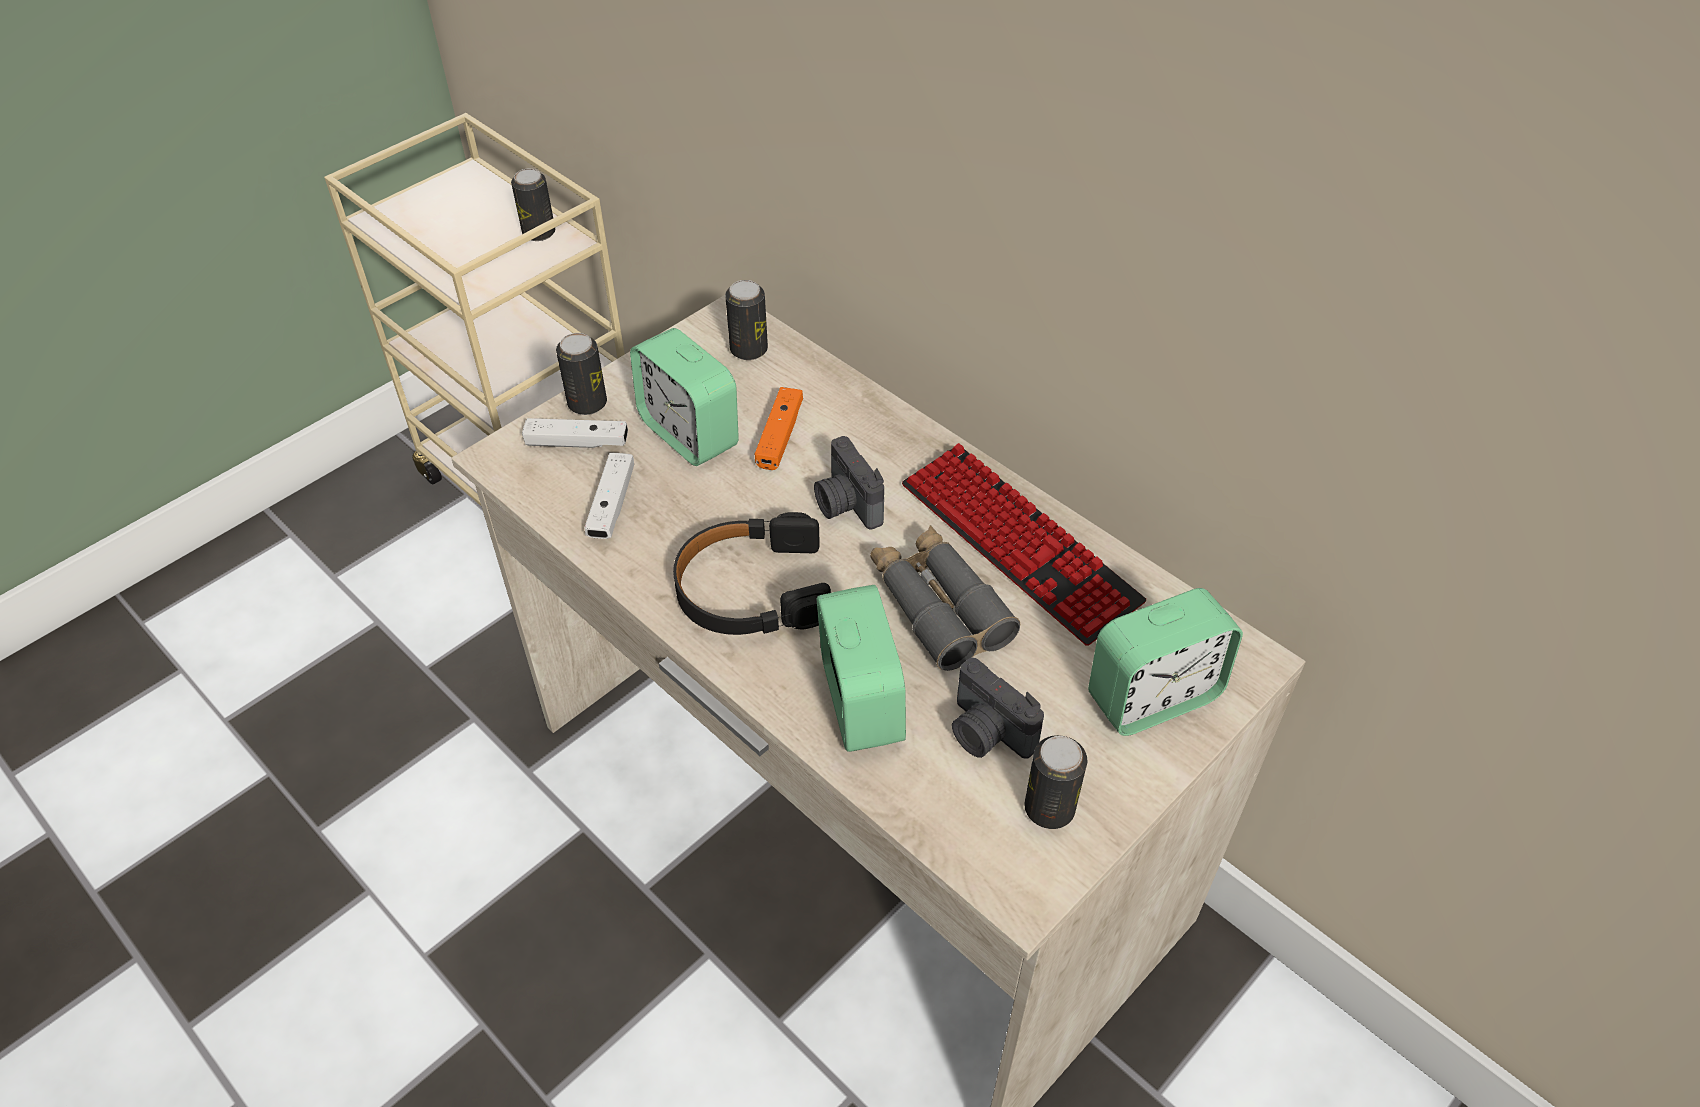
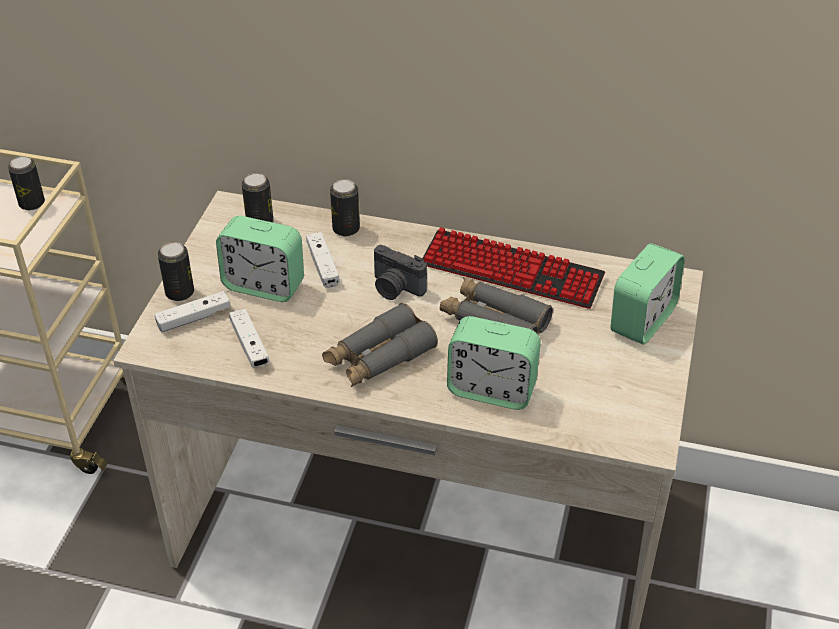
camera: 30 degrees left, 5 degrees down
black headphones [673,512,831,635] -> grey binoculars [322,303,438,387]
orange game controller [755,387,803,470] -> white game controller [306,232,339,288]
alarm clock [817,585,906,752] -> alarm clock turned 150 degrees clockwise [447,316,541,410]
camera [952,658,1044,759] -> none
can [1024,735,1087,829] -> can moved to [330,179,360,236]

